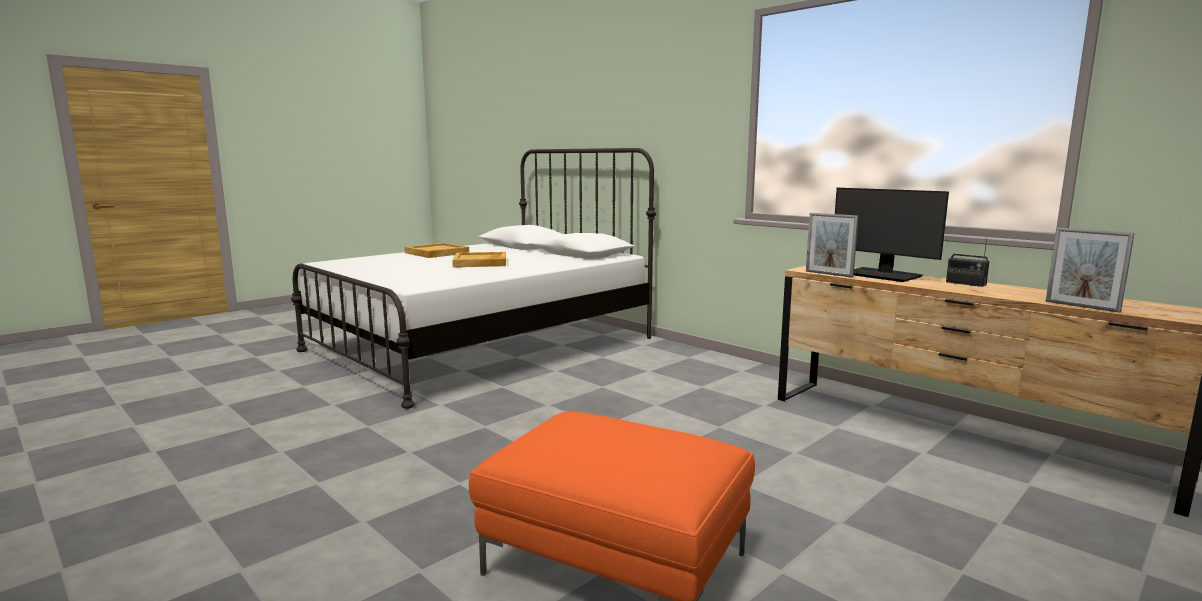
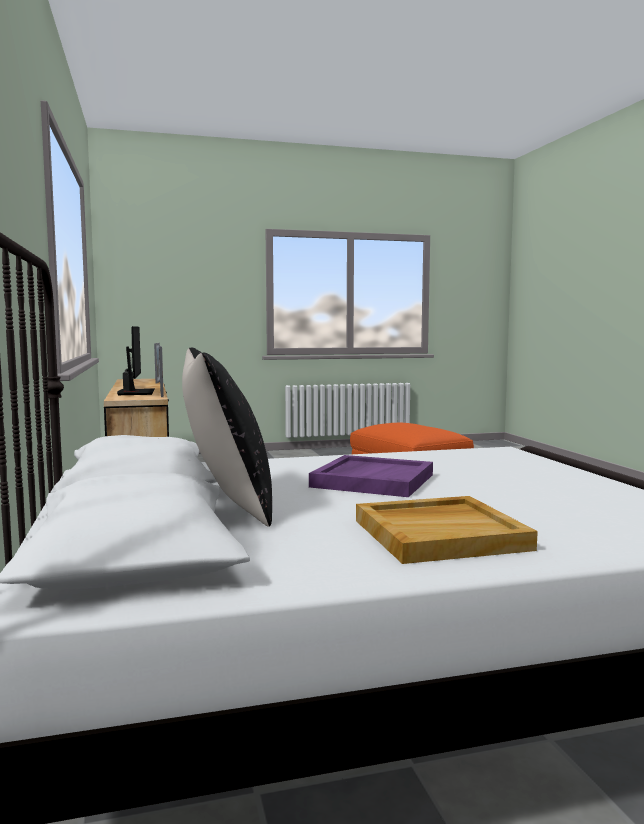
camera: 150 degrees left, 5 degrees down
beige tray [452,252,506,267] -> purple tray [309,455,433,497]
none -> black pillow [182,347,272,527]

